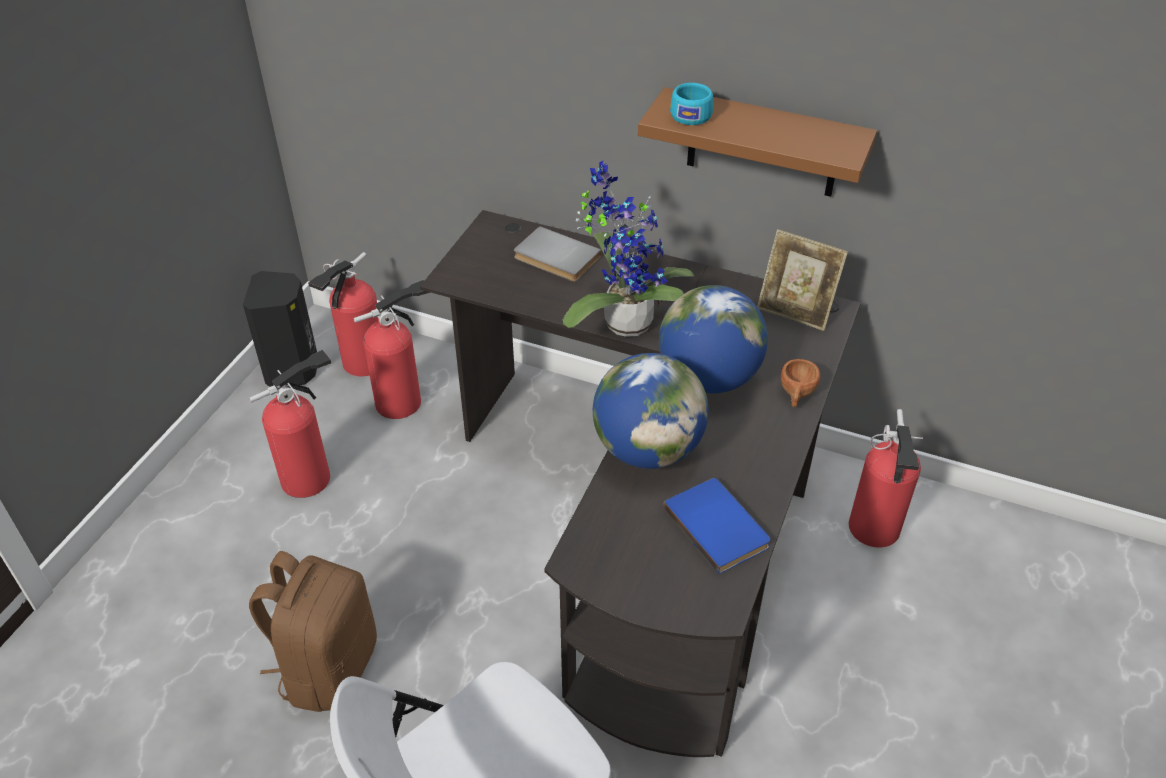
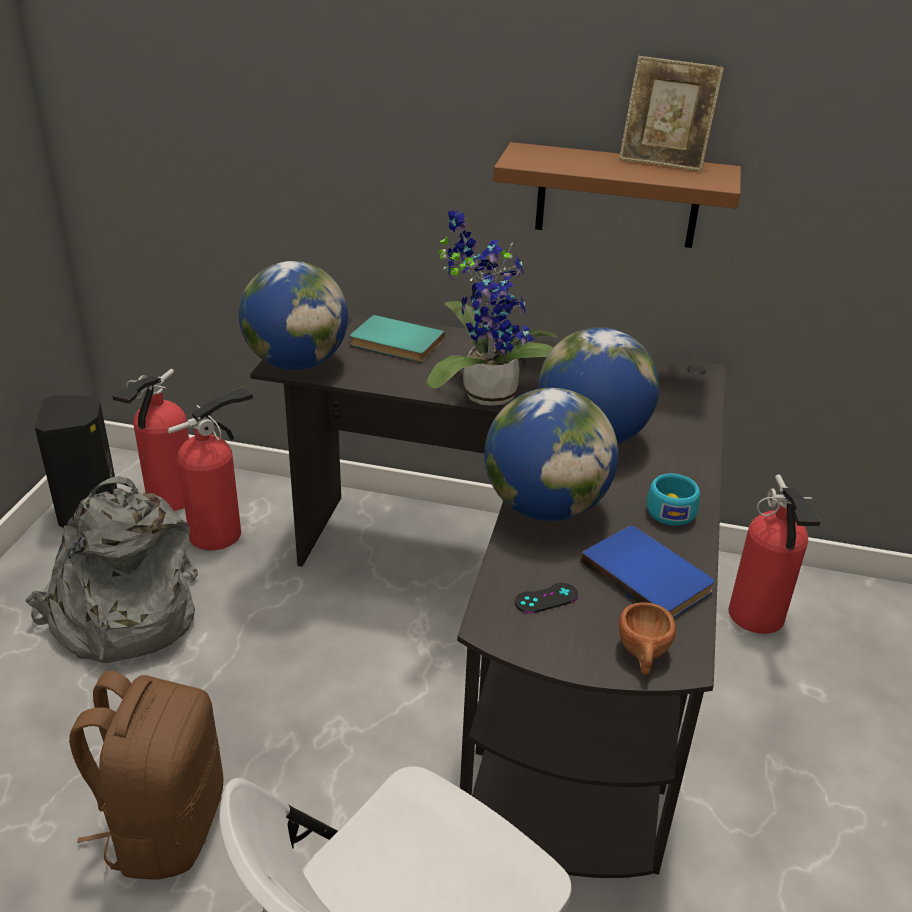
camera: 10 degrees left, 10 degrees down
fire extinguisher [249,350,331,498] -> grey backpack [26,476,198,663]
grey book [514,226,602,282] -> turquoise book [350,315,445,362]
turquoise cup [670,83,713,125] -> turquoise cup moved to [646,473,700,526]
picture frame [757,229,848,331] -> picture frame moved to [619,56,724,172]
brown cup [781,359,820,407] -> brown cup moved to [619,602,676,675]
none -> globe [239,261,348,370]
none -> black game controller [515,583,578,613]

